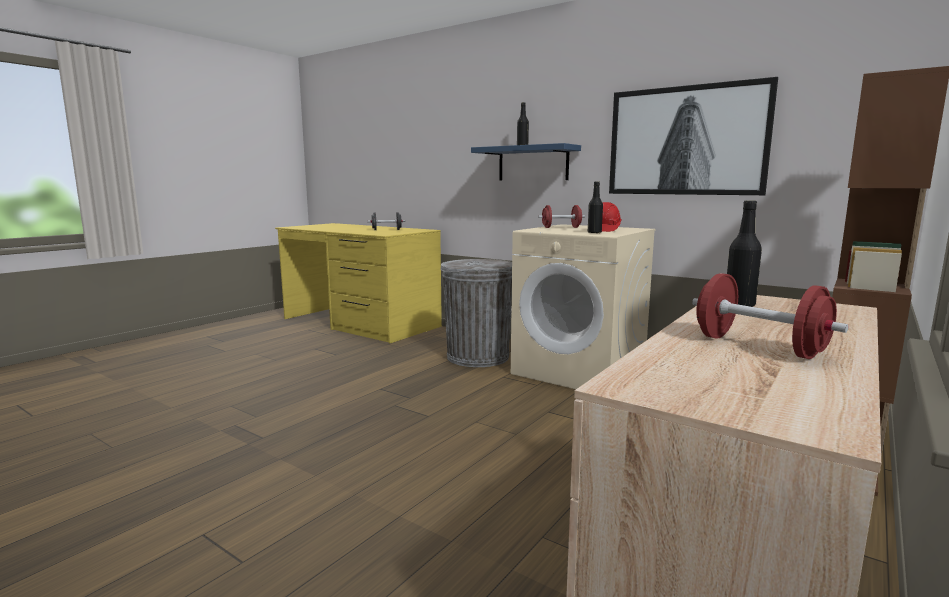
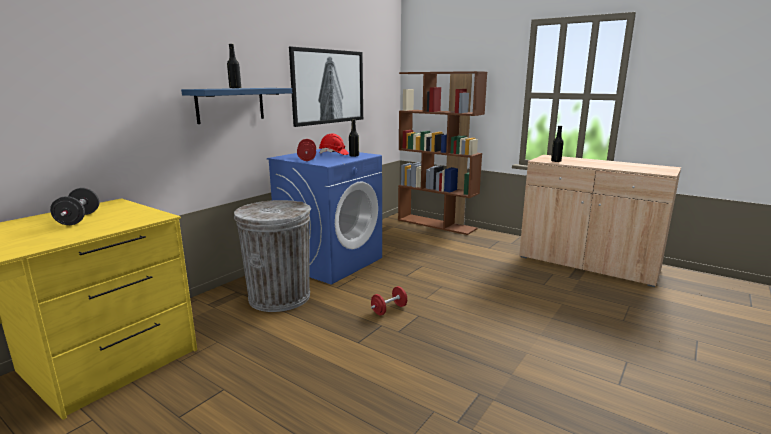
camera: 90 degrees left, 5 degrees up
beige washing machine [511,224,656,389] -> blue washing machine [267,149,382,285]
red dumbbell [692,273,848,359] -> red dumbbell moved to [371,286,407,316]

